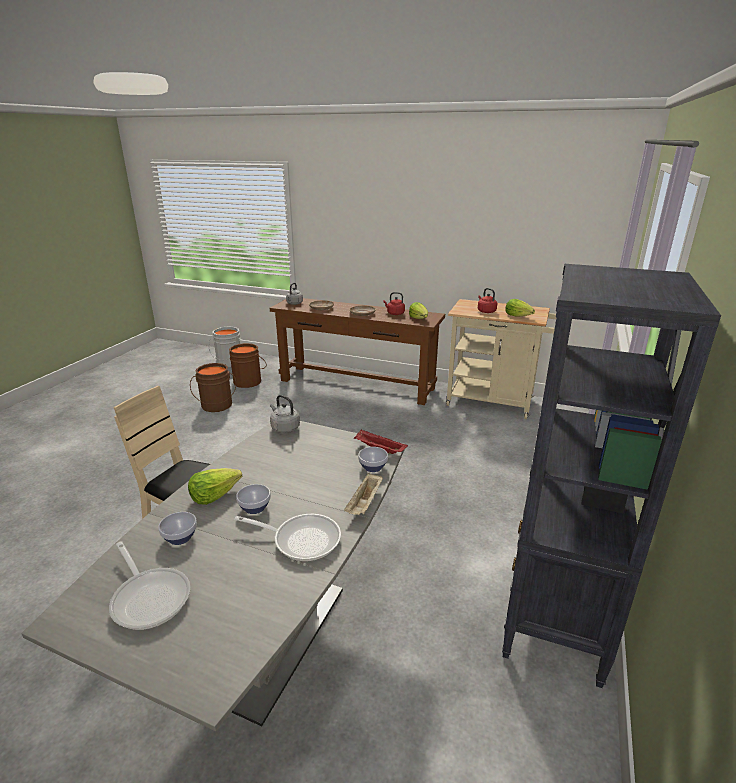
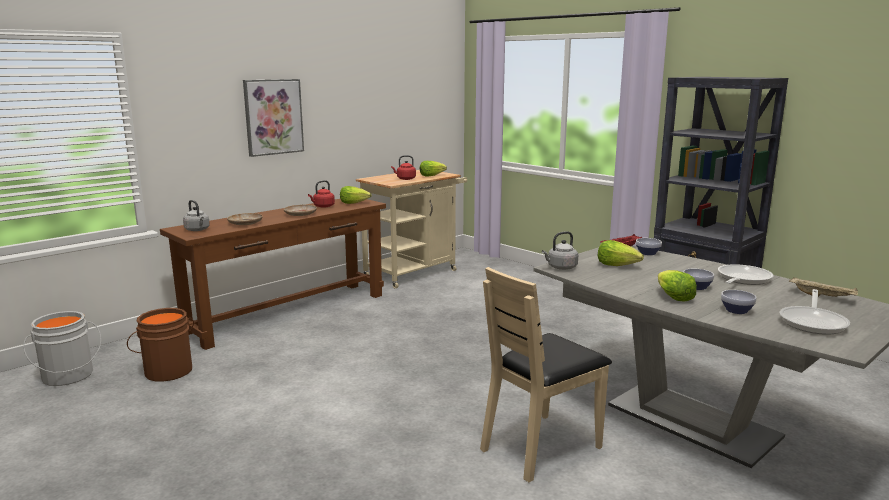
camera: 65 degrees left, 10 degrees down
frying pan [109,541,191,630] -> frying pan turned 135 degrees clockwise [780,289,850,335]
brown bucket [190,363,236,412] -> none
beige tray [344,472,383,515] -> beige tray moved to [789,277,858,297]
none -> picture [243,79,304,157]
none -> lettuce [598,240,644,266]

